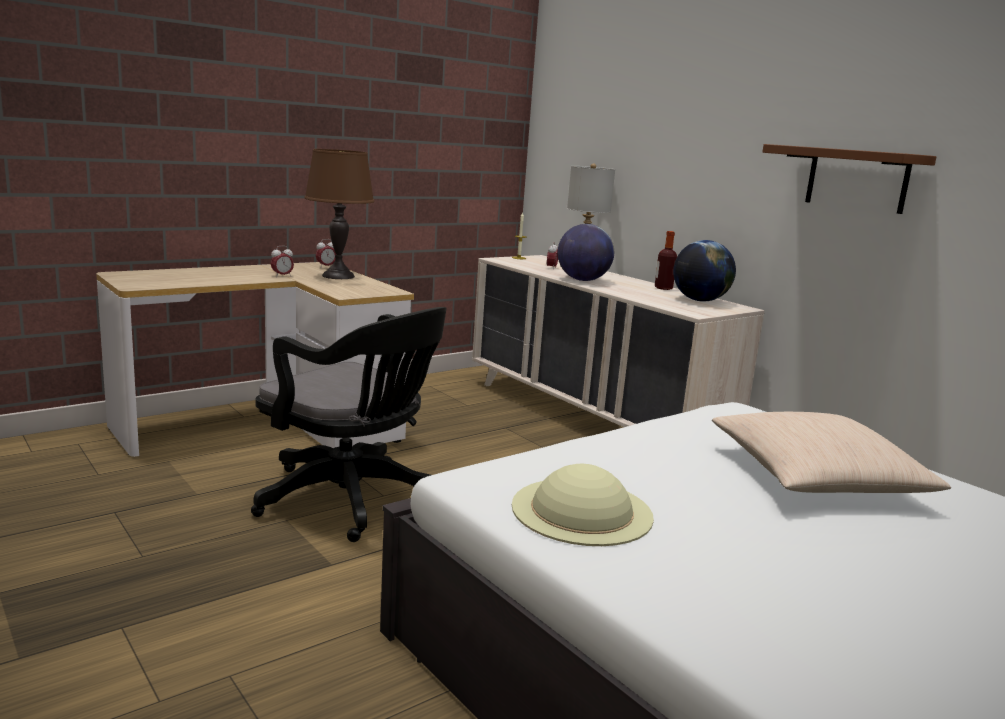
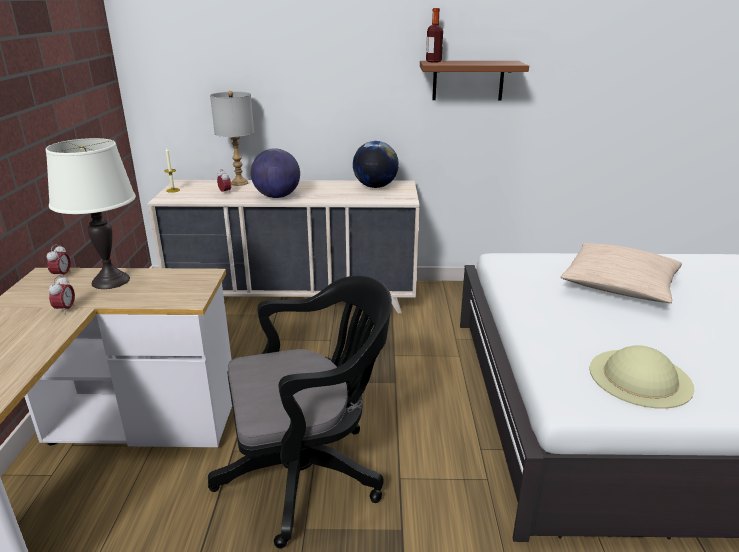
camera: 50 degrees left, 10 degrees up
brown table lamp [304,149,374,279] -> white table lamp [46,138,136,289]
bottle [655,231,677,290] -> bottle moved to [426,8,443,62]

